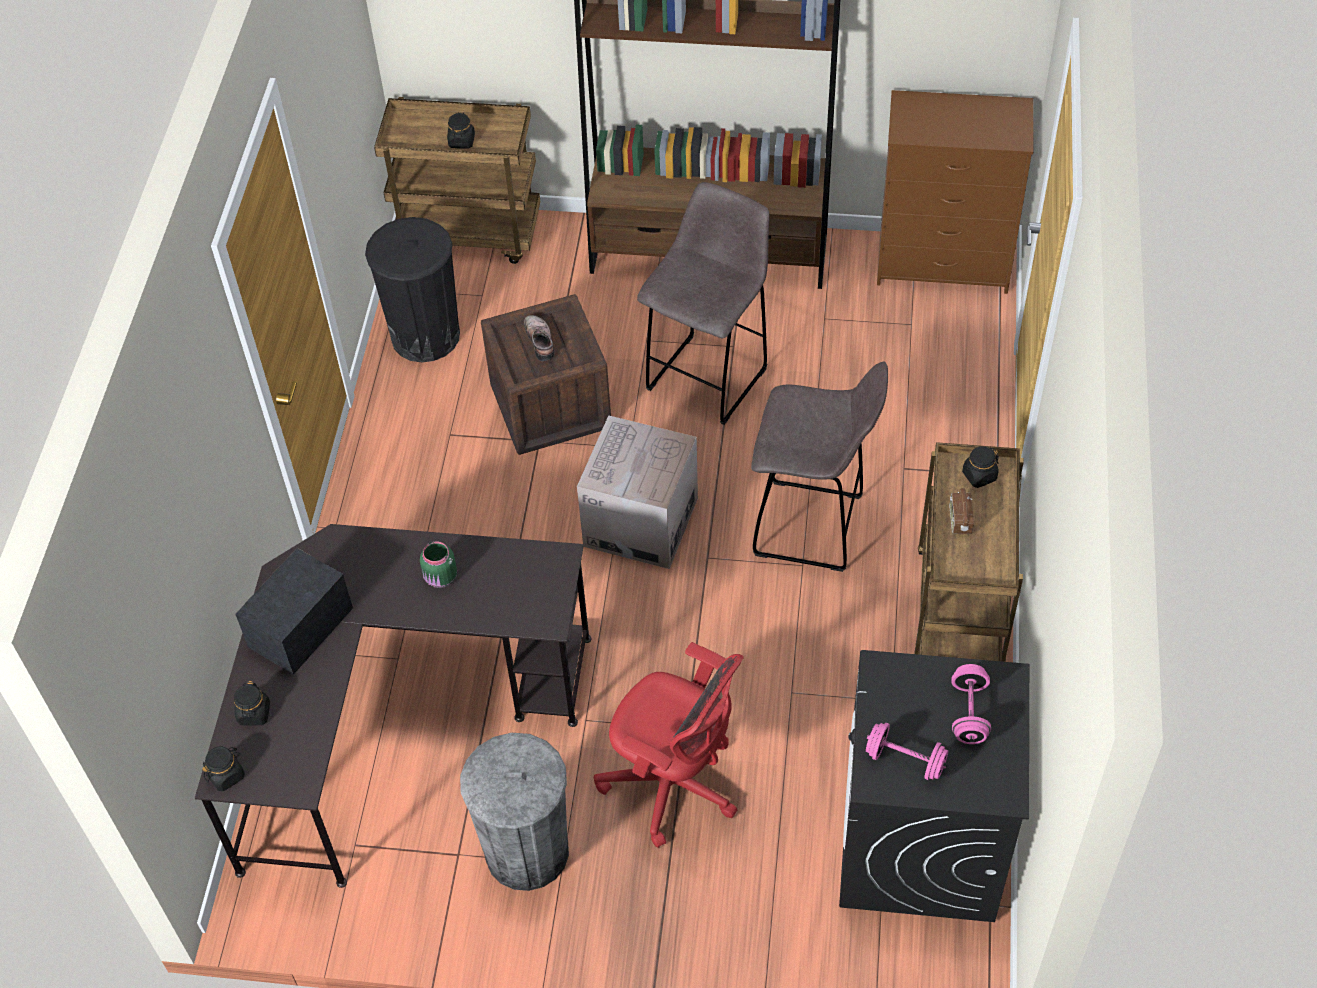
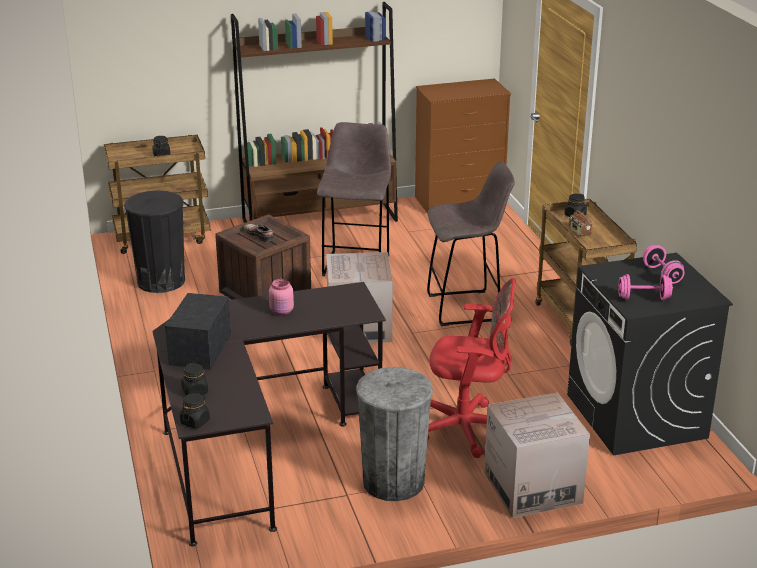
camera: 25 degrees left, 25 degrees down
green jar [420,541,457,588] -> pink jar [269,279,294,315]
none -> cardboard box [484,392,590,518]

